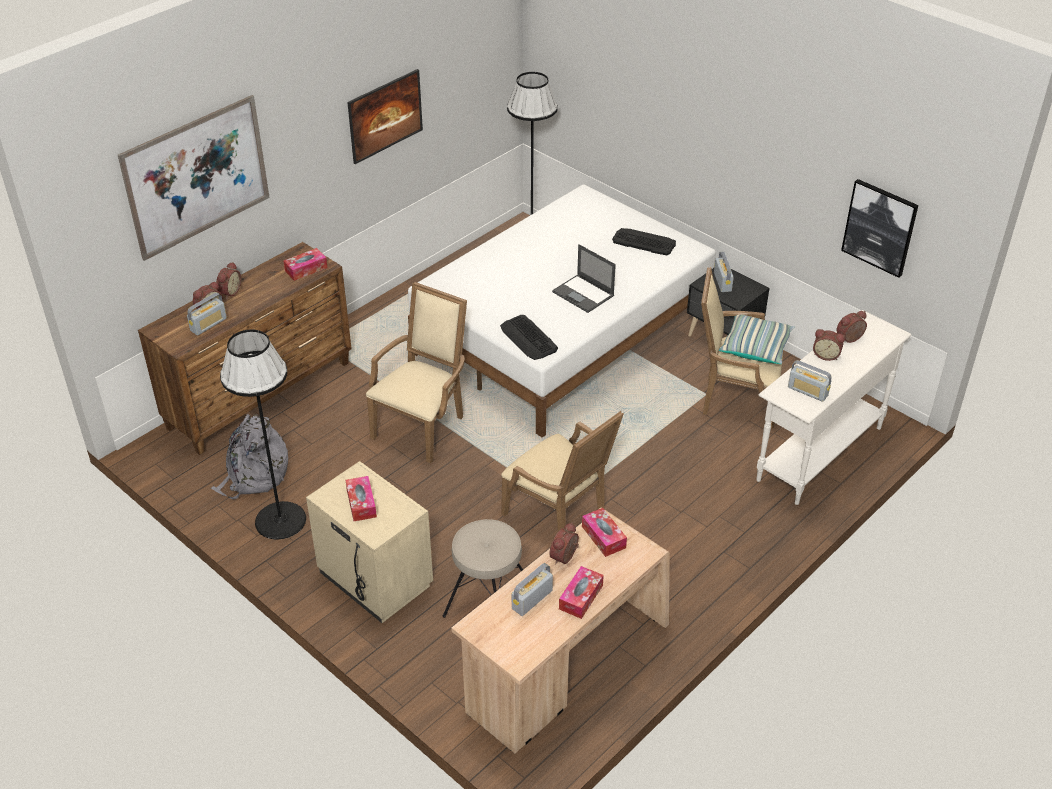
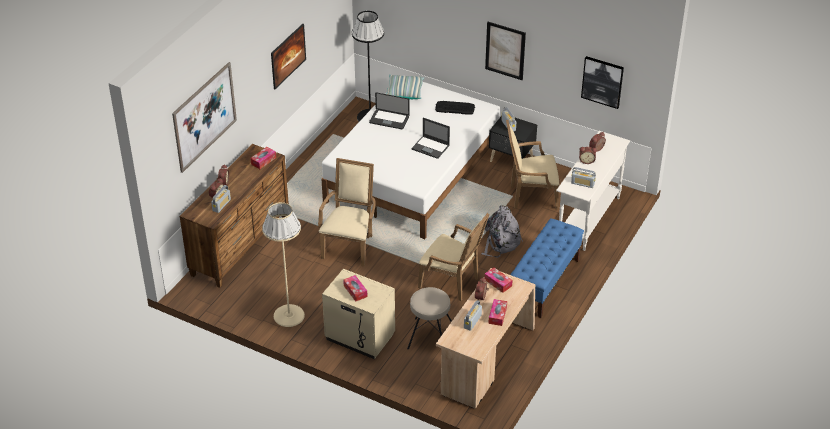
camera: 15 degrees left, 0 degrees up
grey backpack [211,414,288,500] -> grey backpack moved to [481,206,523,258]
black floor lamp [220,329,306,540] -> beige floor lamp [262,202,305,327]
keyboard [500,315,558,360] -> none
pillow [719,315,795,364] -> pillow moved to [387,75,424,99]
none -> laptop [369,92,410,129]
none -> picture [485,22,526,80]
none -> blue bench [510,218,584,318]

